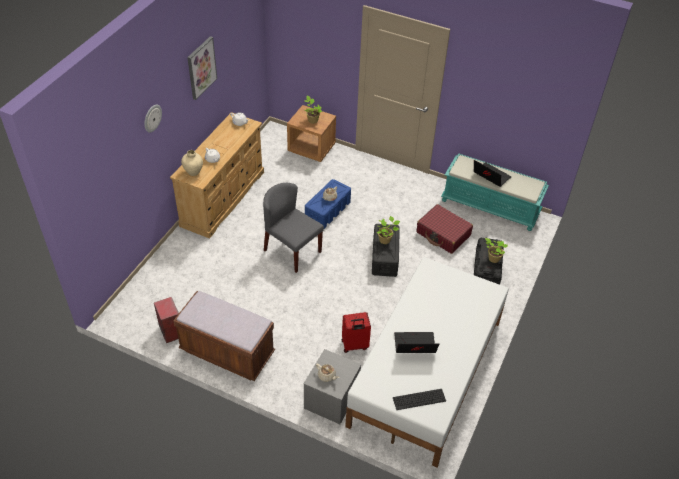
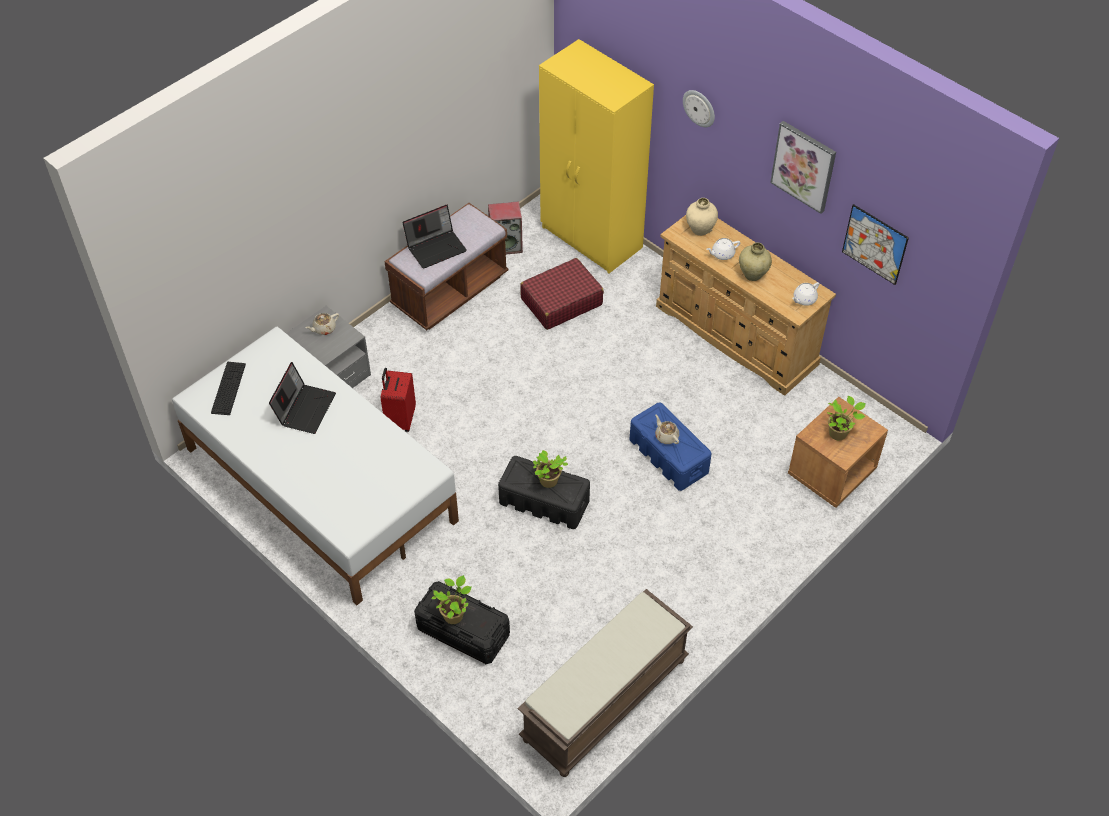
camera: 110 degrees right, 5 degrees up
grey chair [263,183,324,273] -> none
red suitcase [416,204,473,254] -> red suitcase moved to [520,258,604,330]
turquoise bench [441,153,549,231] -> brown bench [518,589,693,777]
laptop [474,160,511,187] -> laptop moved to [403,205,467,269]
none -> yellow wardrobe [539,39,654,273]
none -> beige vase [739,243,772,281]
none -> picture [842,204,909,285]

